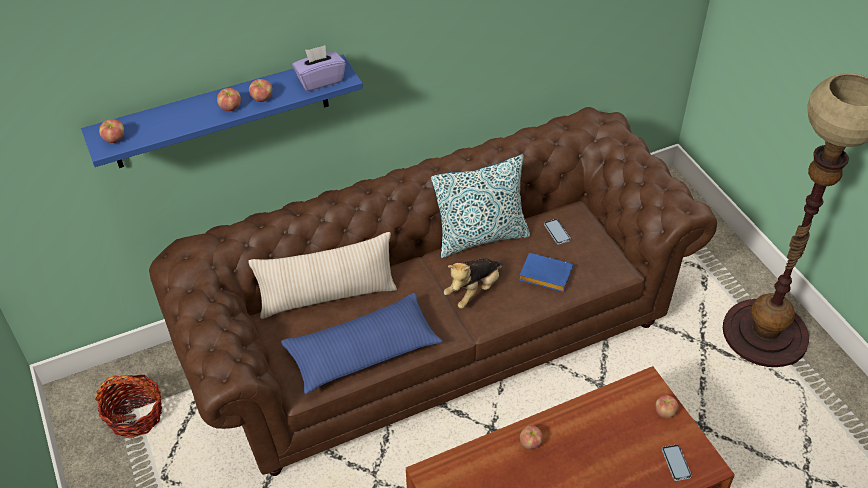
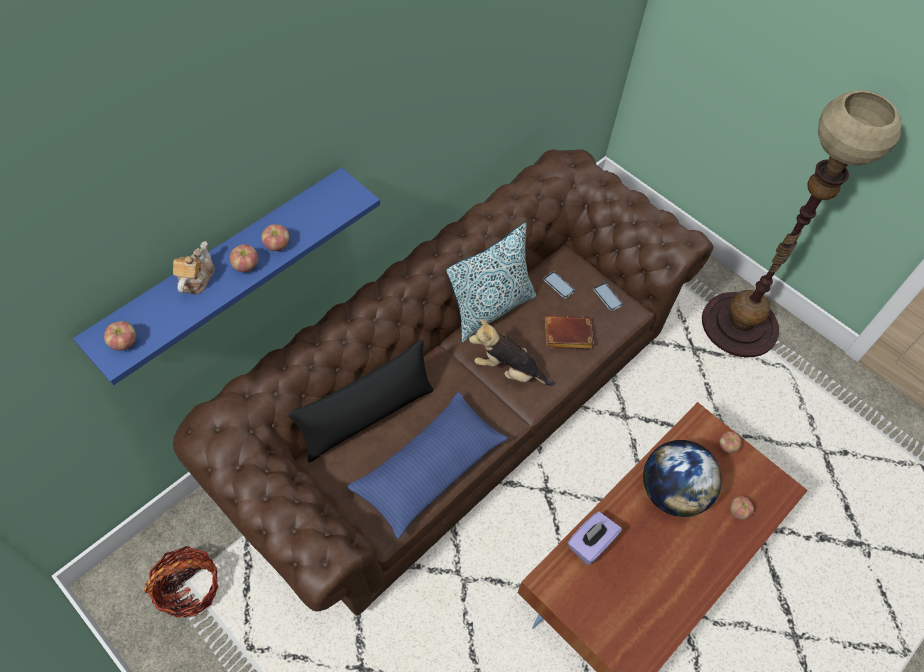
camera: 25 degrees left, 10 degrees up
beige pillow [248,232,397,319] -> black pillow [289,340,434,463]
purple tissue box [292,45,346,91] -> purple tissue box moved to [568,512,622,565]
plush toy [444,258,503,309] -> plush toy turned 90 degrees clockwise [469,319,555,386]
blue book [519,253,573,292] -> brown book [545,316,594,349]
apple [520,425,543,449] -> apple moved to [730,496,754,520]
phone [662,444,692,481] -> phone moved to [593,283,623,311]
none -> teapot [173,241,215,294]
none -> globe [643,440,722,517]

